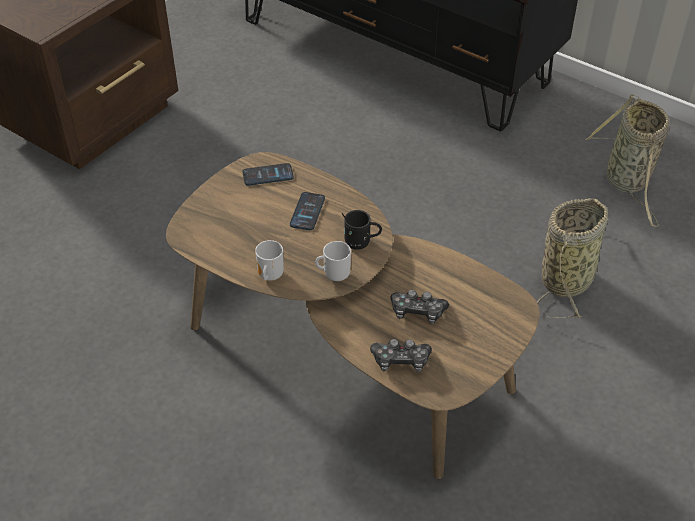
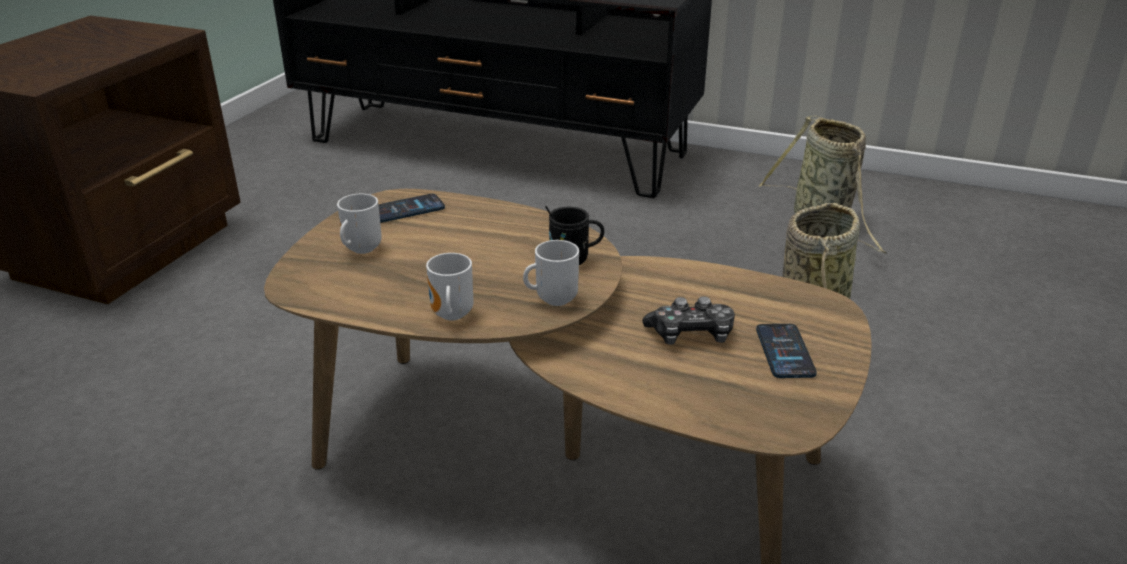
camera: 15 degrees left, 15 degrees down
phone [290,192,325,230] -> phone moved to [756,324,817,378]
game controller [370,339,432,372] -> none
none -> mug [337,194,382,254]

